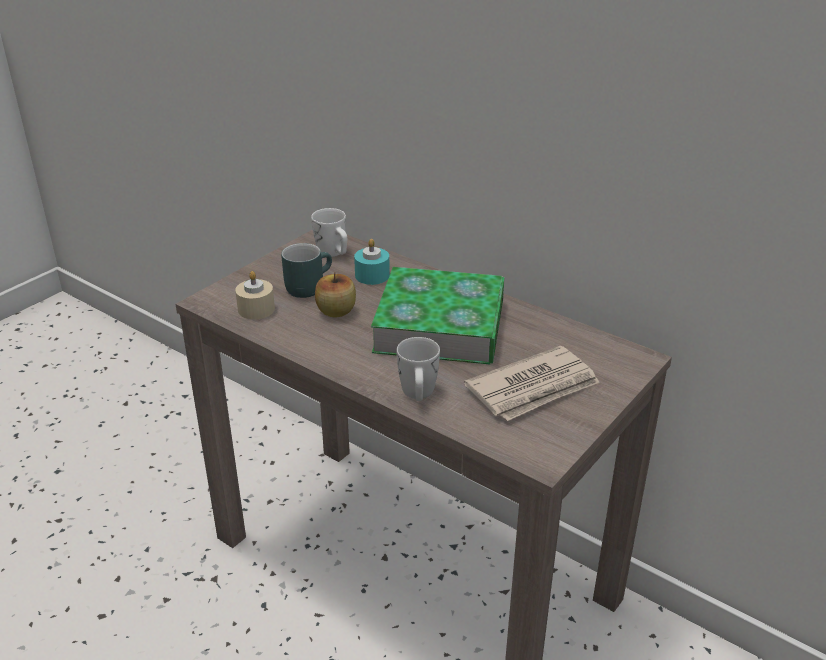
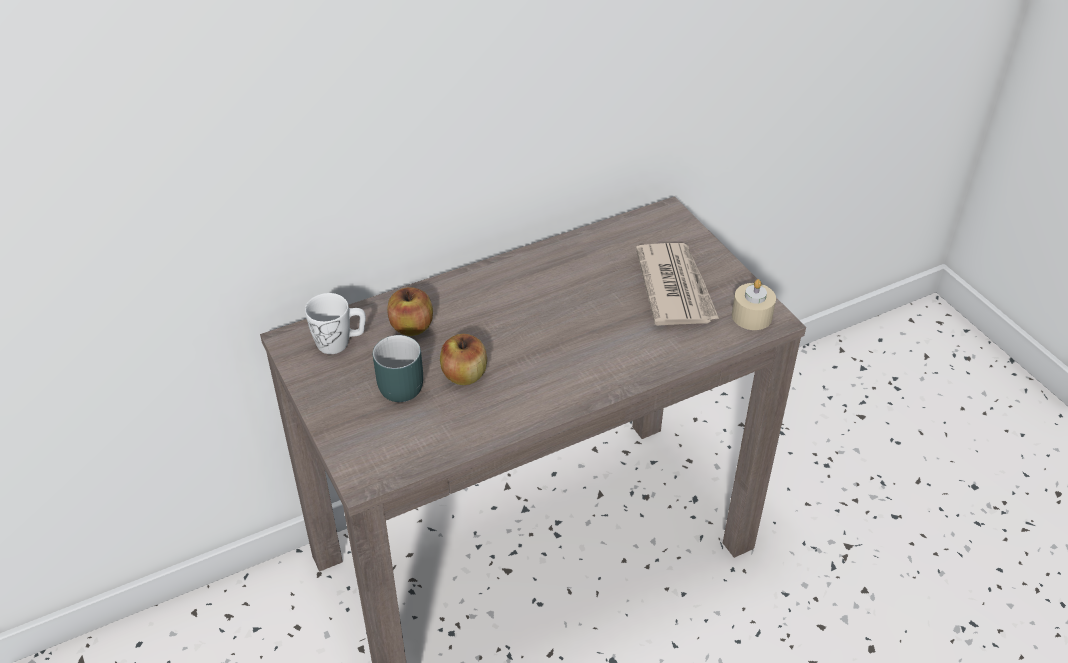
camera: 65 degrees left, 10 degrees up
beige candle [235,271,275,319] -> beige candle moved to [732,279,776,330]
turquoise candle [354,239,390,285] -> apple [387,287,433,336]
book [371,267,505,364] -> none
white mug [397,337,440,401] -> none

